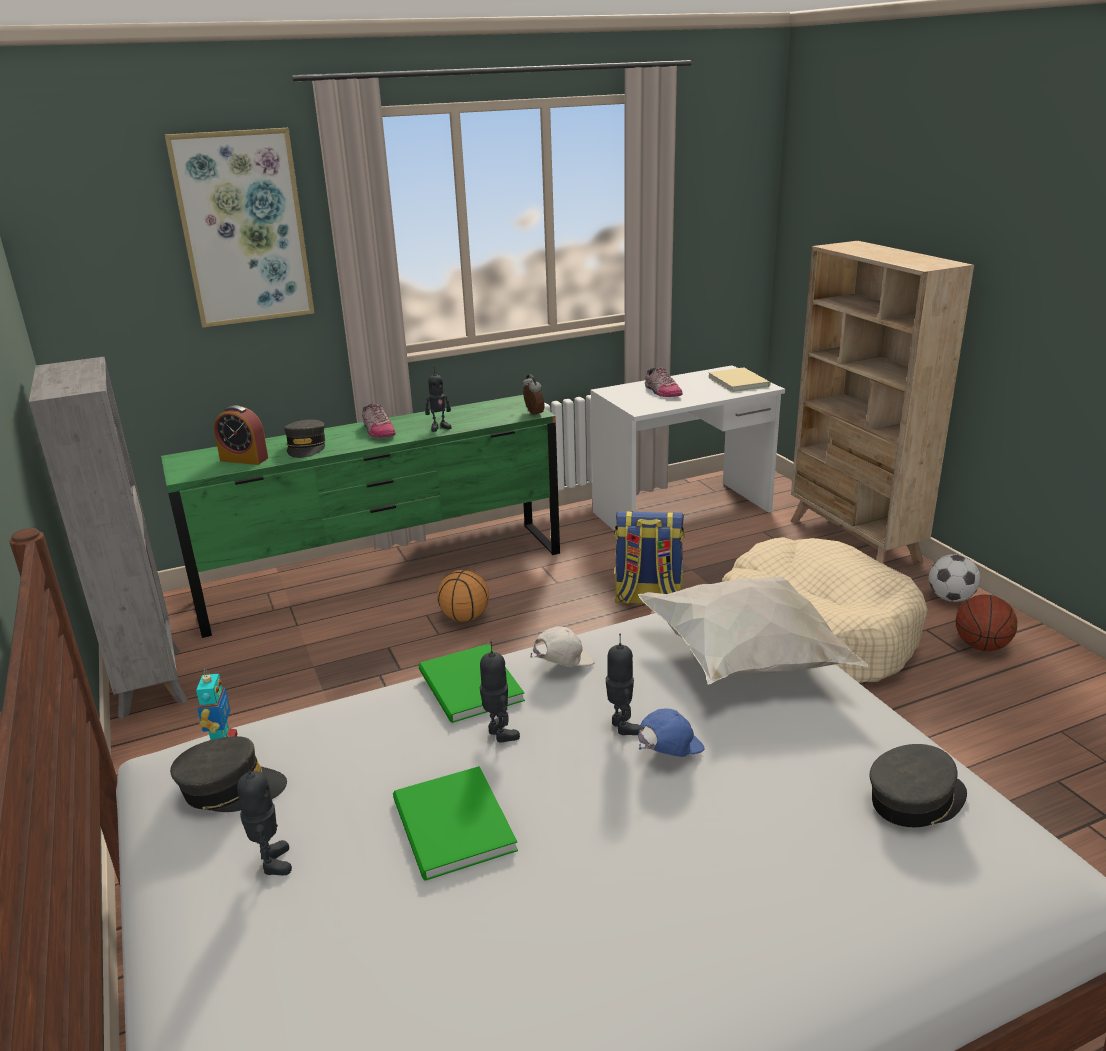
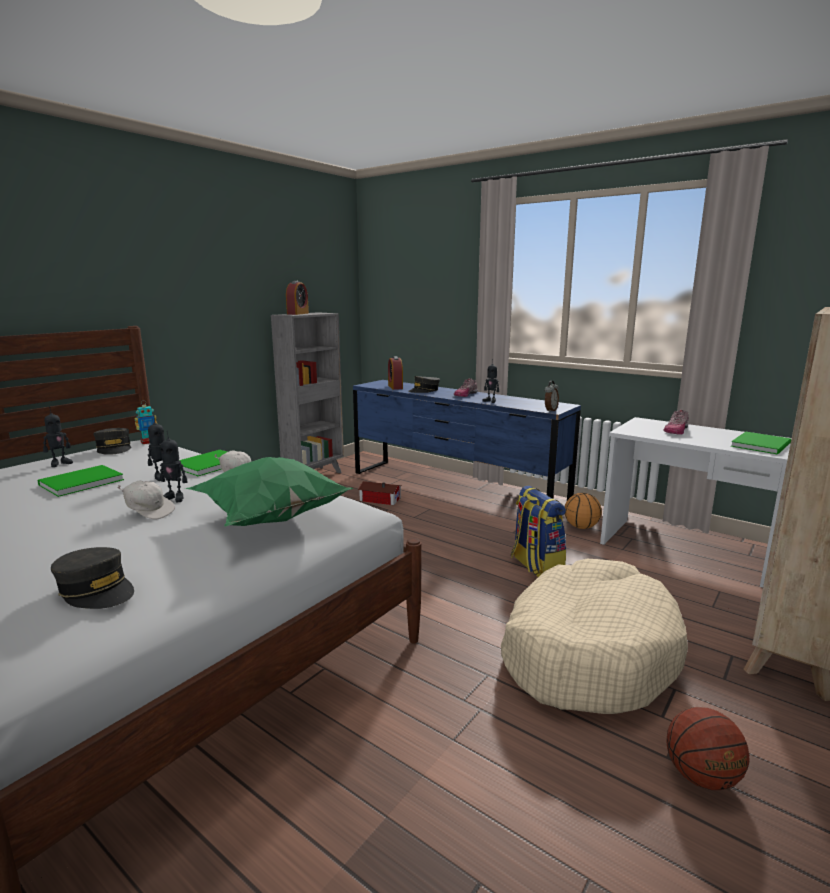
camera: 60 degrees right, 10 degrees down
green dresser [161,395,560,638] -> blue dresser [353,380,581,500]
picture [165,128,315,328] -> none
basketball [437,570,489,622] -> basketball moved to [565,493,602,529]
toy robot [606,634,640,735] -> toy robot turned 60 degrees clockwise [160,430,187,502]
white pillow [638,576,869,685] -> green pillow [185,457,354,526]
blue cap [638,708,705,757] -> white cap [117,481,175,520]
beige book [708,367,770,392] -> green book [731,432,791,455]
football [929,554,980,602] -> none
none -> alarm clock [286,281,309,315]
none -> toy house [358,481,402,505]

